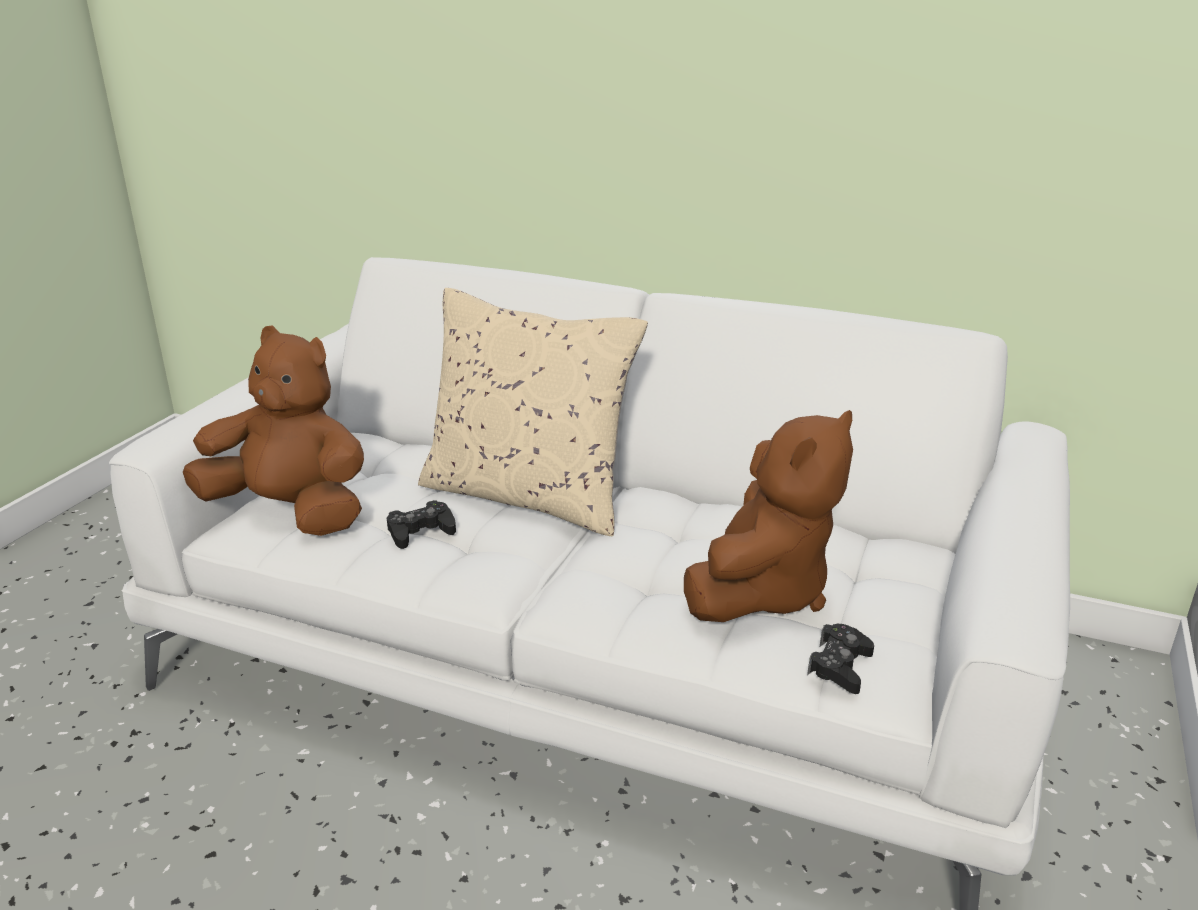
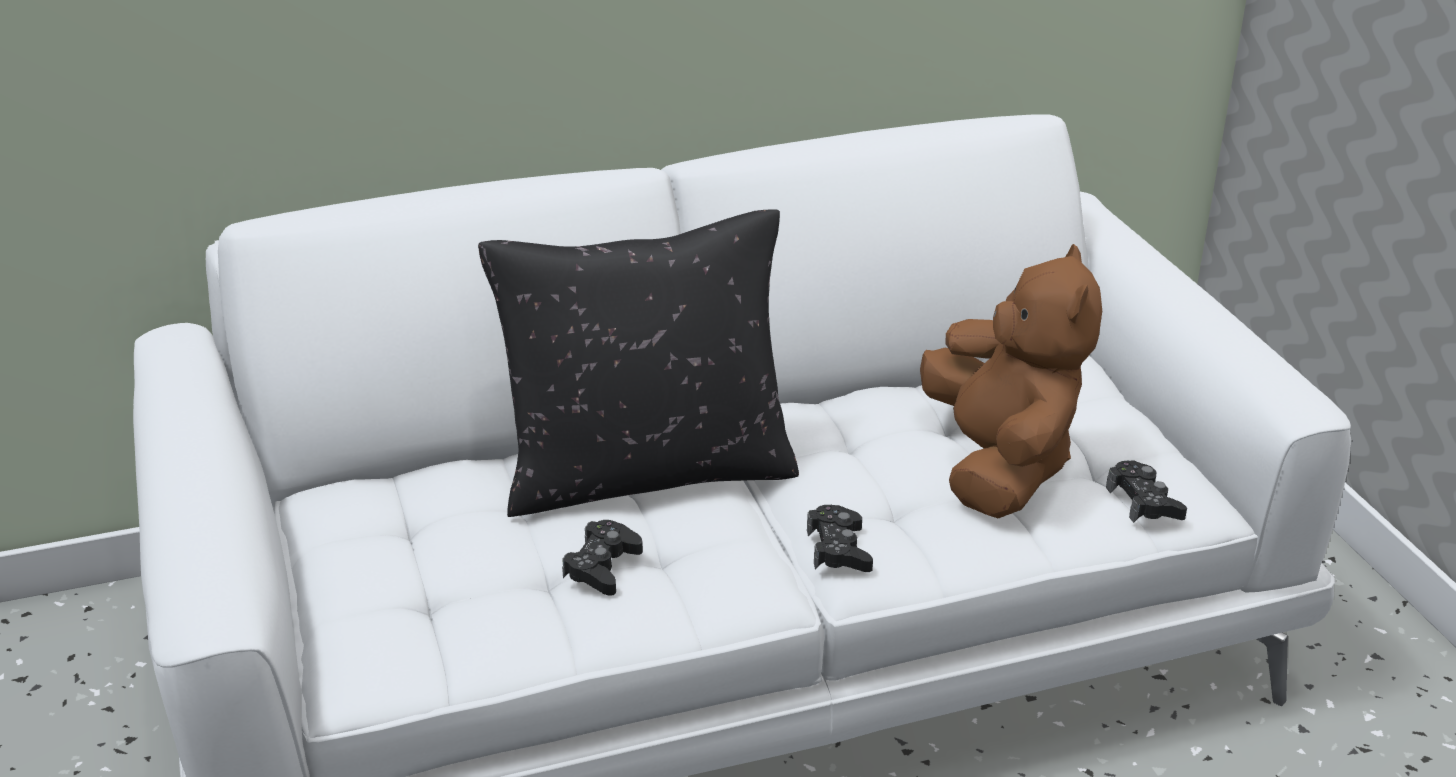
camera: 40 degrees left, 5 degrees up
brown plush toy [183,325,364,536] -> none
beige pillow [418,288,648,536] -> black pillow [478,209,799,517]
none -> black game controller [807,505,873,572]

